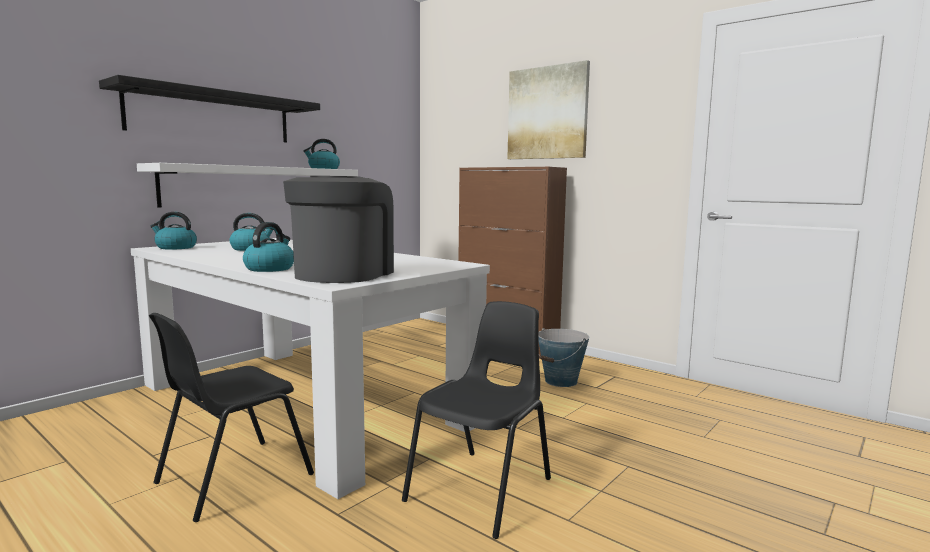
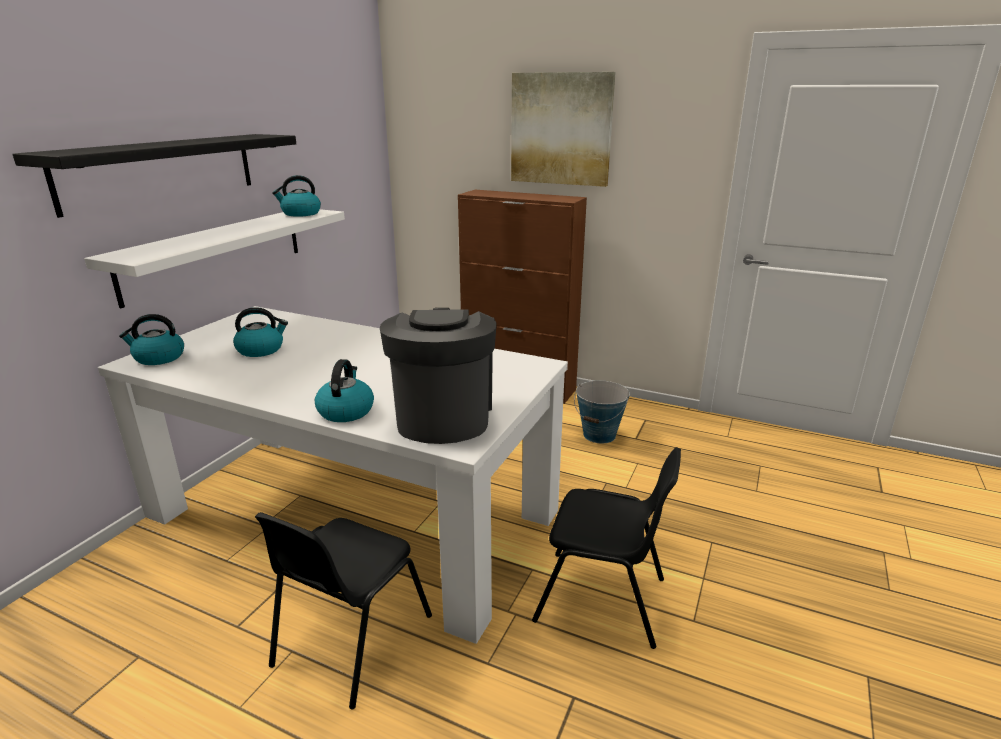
camera: 15 degrees left, 15 degrees up
black chair [402,301,551,539] -> black chair turned 90 degrees clockwise [532,447,681,649]

